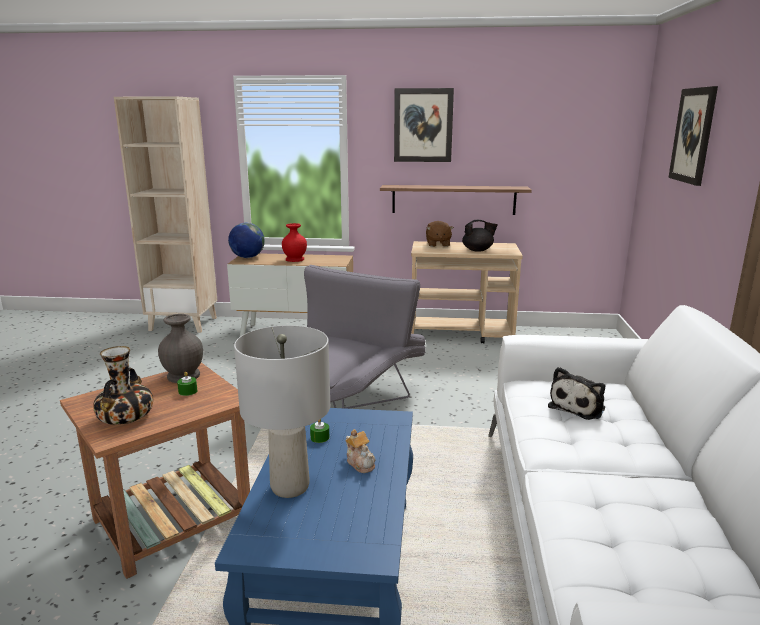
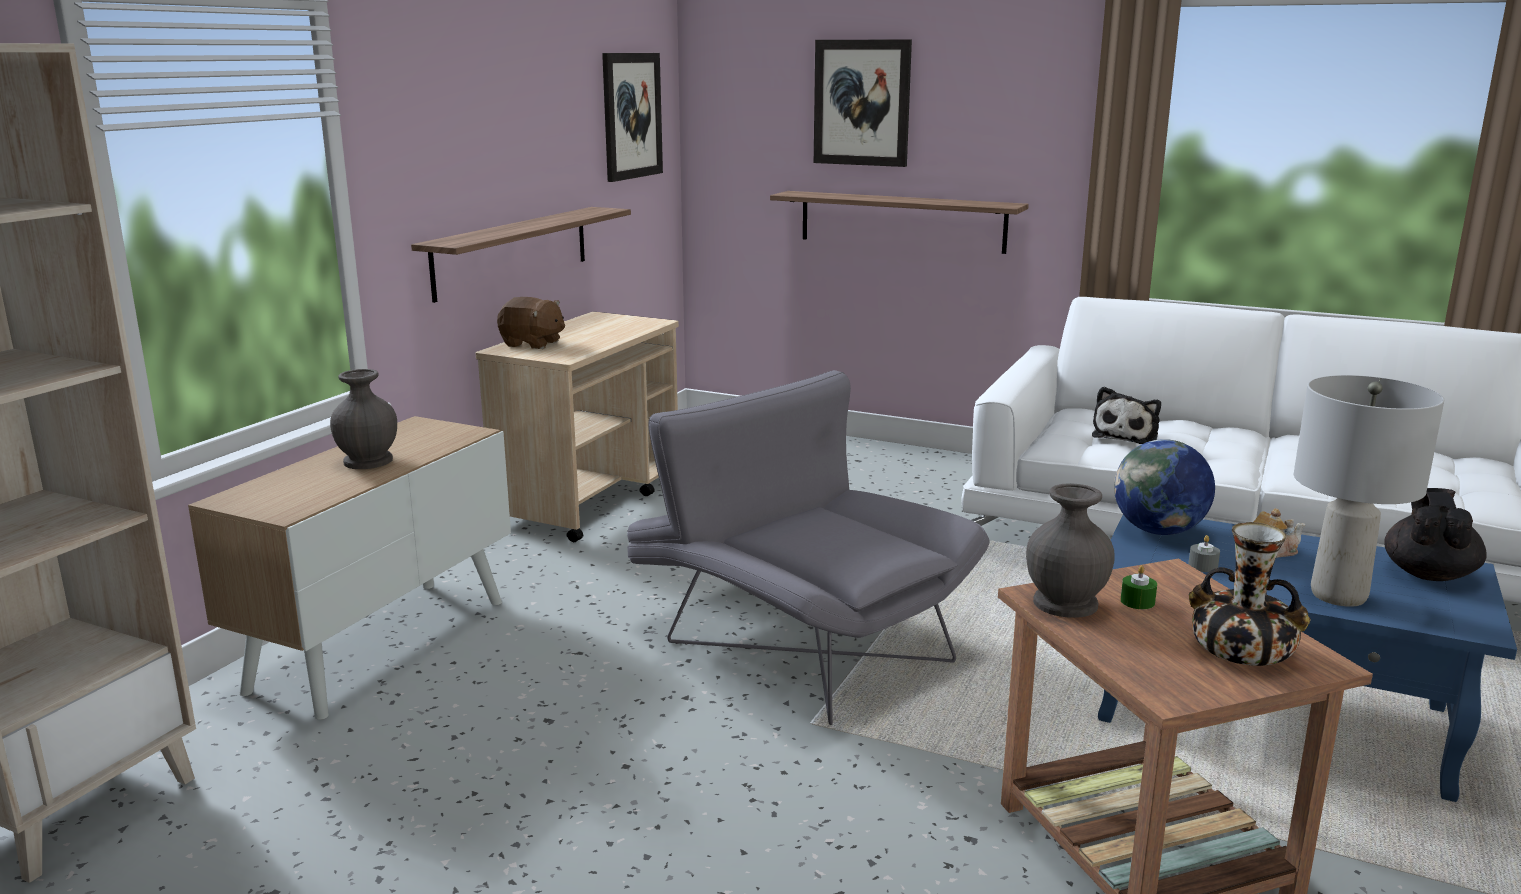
camera: 70 degrees left, 0 degrees up
globe [228,223,265,258] -> globe moved to [1114,439,1215,535]
red vase [282,223,307,262] -> grey vase [330,369,397,469]
green candle [310,419,329,443] -> grey candle [1188,535,1220,572]
picture [394,88,454,162] -> picture moved to [602,53,663,182]
black teapot [462,220,498,252] -> black teapot moved to [1384,488,1487,581]
plush toy [548,367,605,420] -> plush toy turned 60 degrees clockwise [1092,387,1161,444]
none -> shelf [770,191,1029,254]

